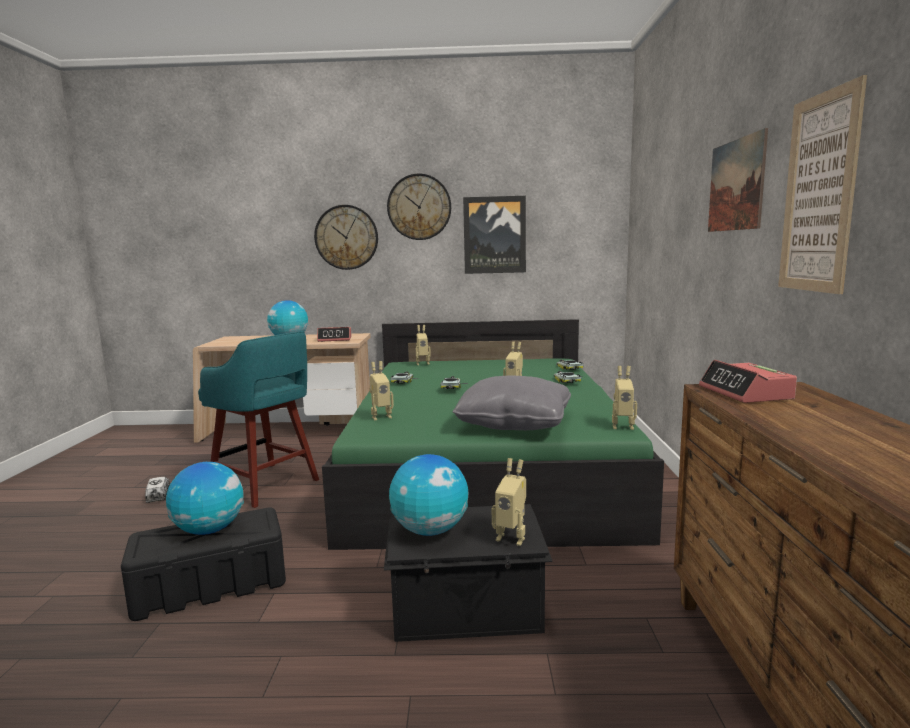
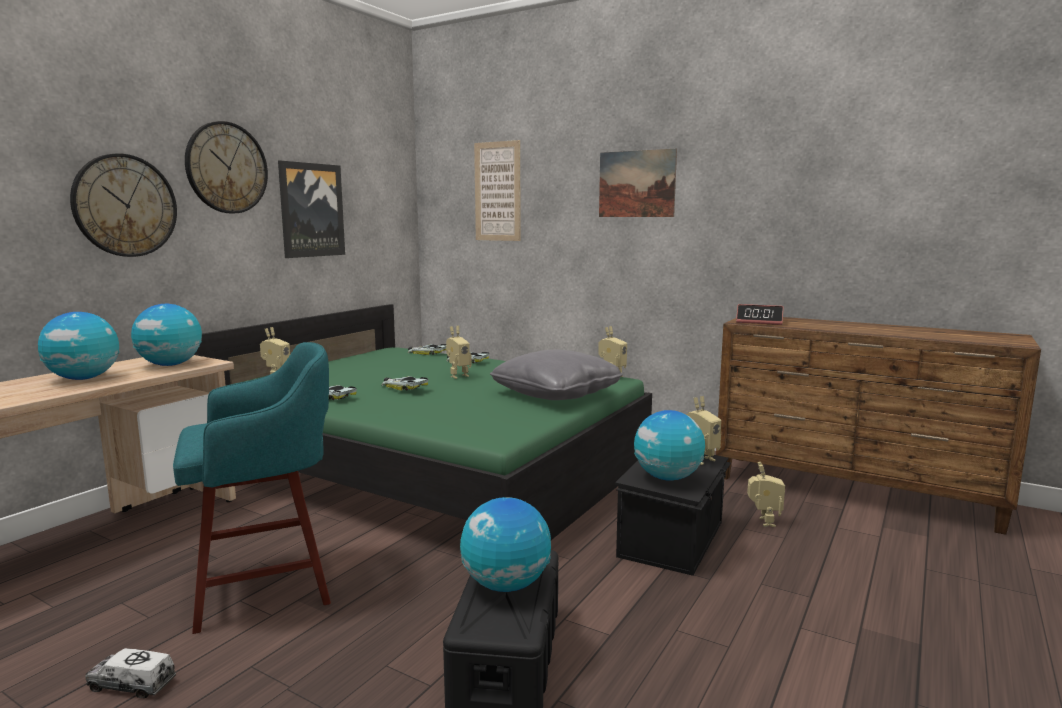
camera: 60 degrees left, 0 degrees up
alarm clock [317,327,352,342] -> globe [131,304,202,366]
toy robot [369,361,394,420] -> toy robot moved to [747,462,785,527]
picture [778,75,867,294] -> picture moved to [474,140,521,241]

